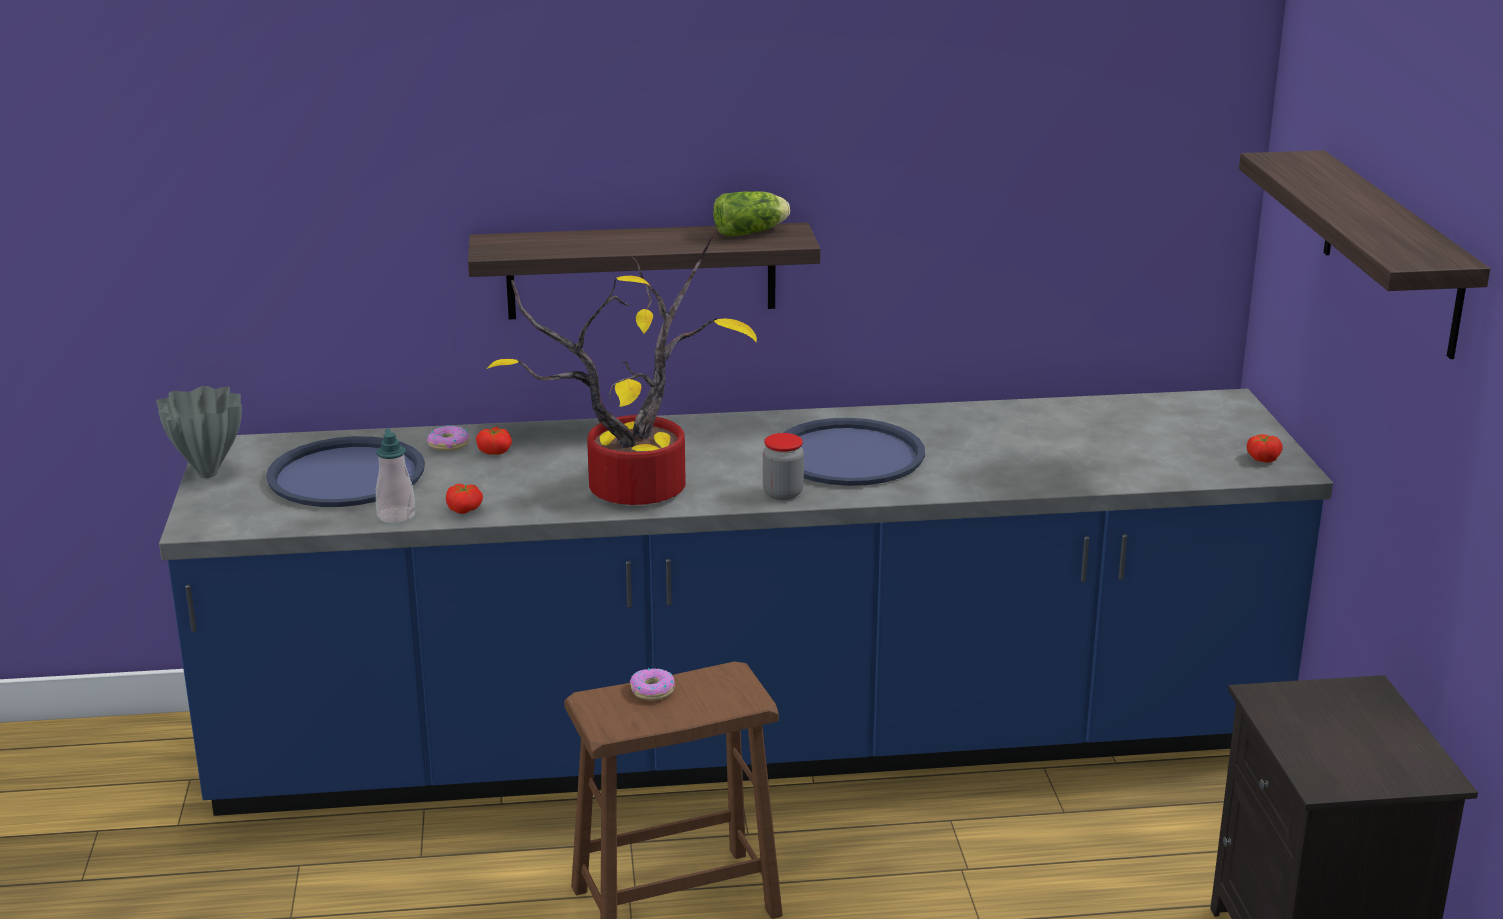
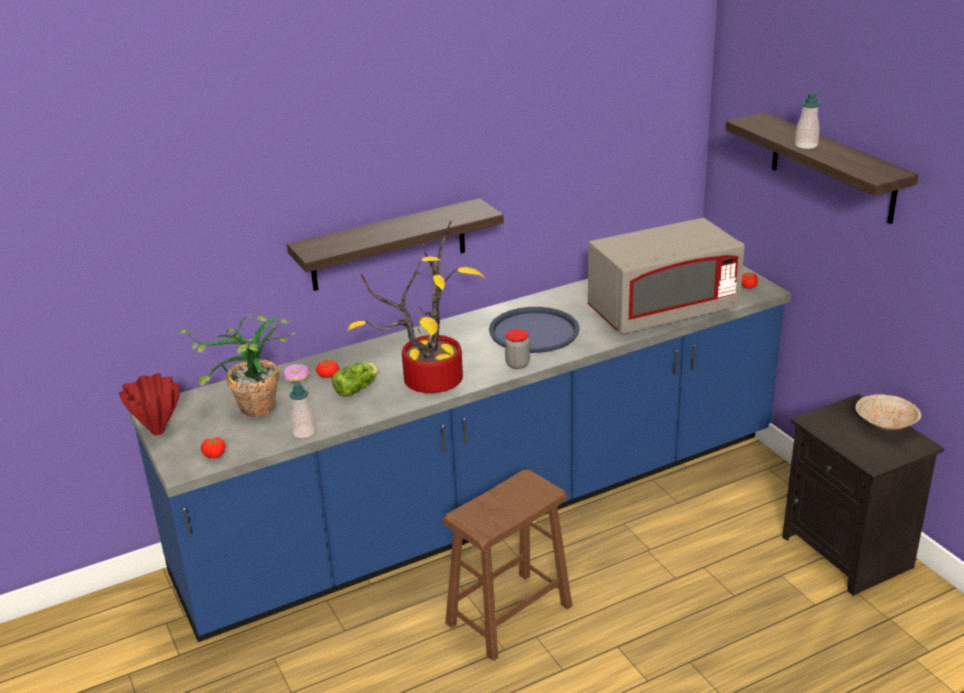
camera: 20 degrees left, 5 degrees up
grey vase [156,386,242,478] -> red vase [119,373,180,436]
blue tray [266,436,425,507] -> potted plant [178,314,295,417]
tomato [446,484,483,514] -> tomato moved to [201,437,225,459]
donut [630,668,675,701] -> none
lettuce [713,191,790,237] -> lettuce moved to [332,362,379,397]
none -> grey microwave [588,218,745,333]
none -> soap dispenser [795,92,821,149]
none -> beige bowl [855,394,921,430]

